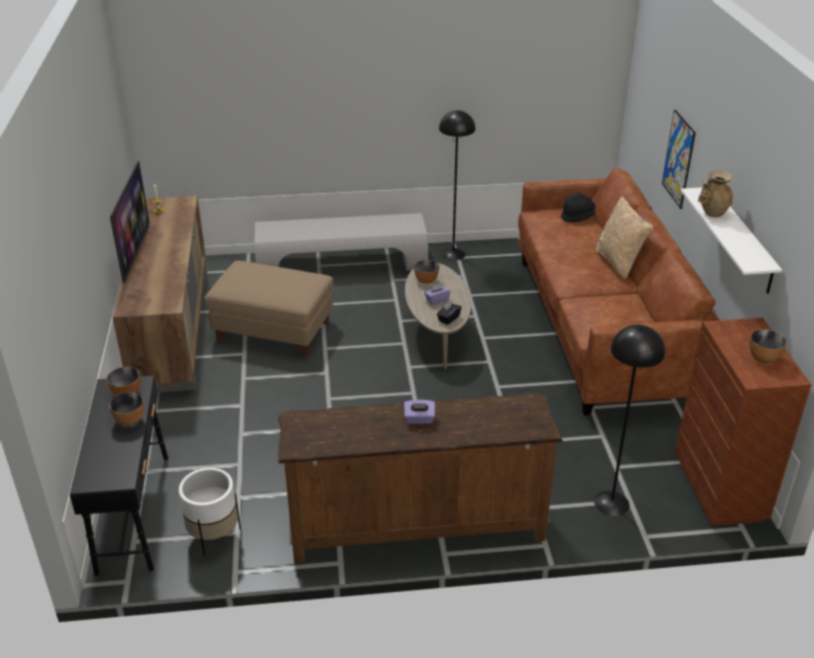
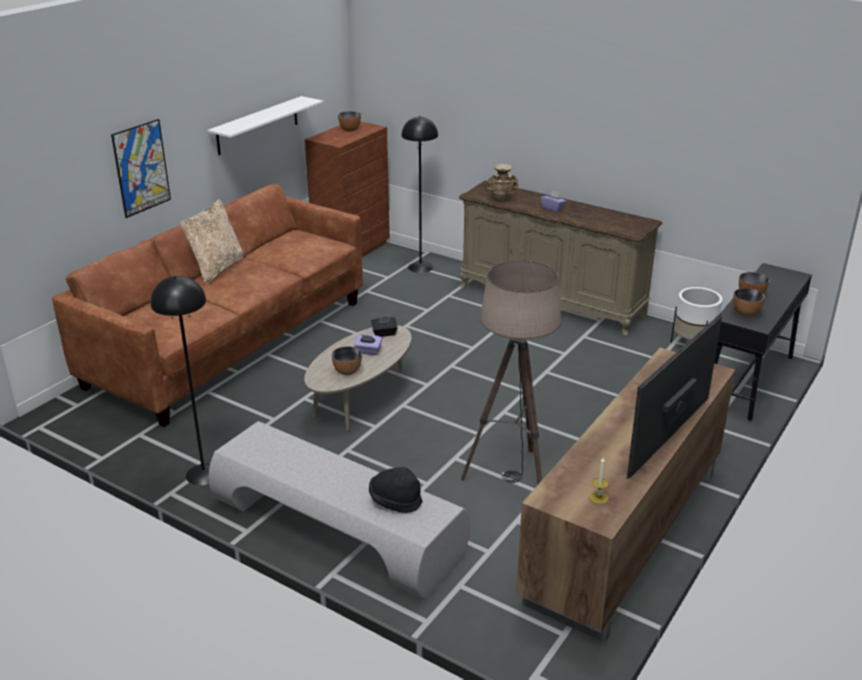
camera: 140 degrees left, 5 degrees down
beige ottoman [205,261,334,356] -> floor lamp [461,260,561,484]
black hat [561,192,596,222] -> black hat moved to [369,467,423,513]
beige vase [698,170,733,217] -> beige vase moved to [487,164,519,202]

